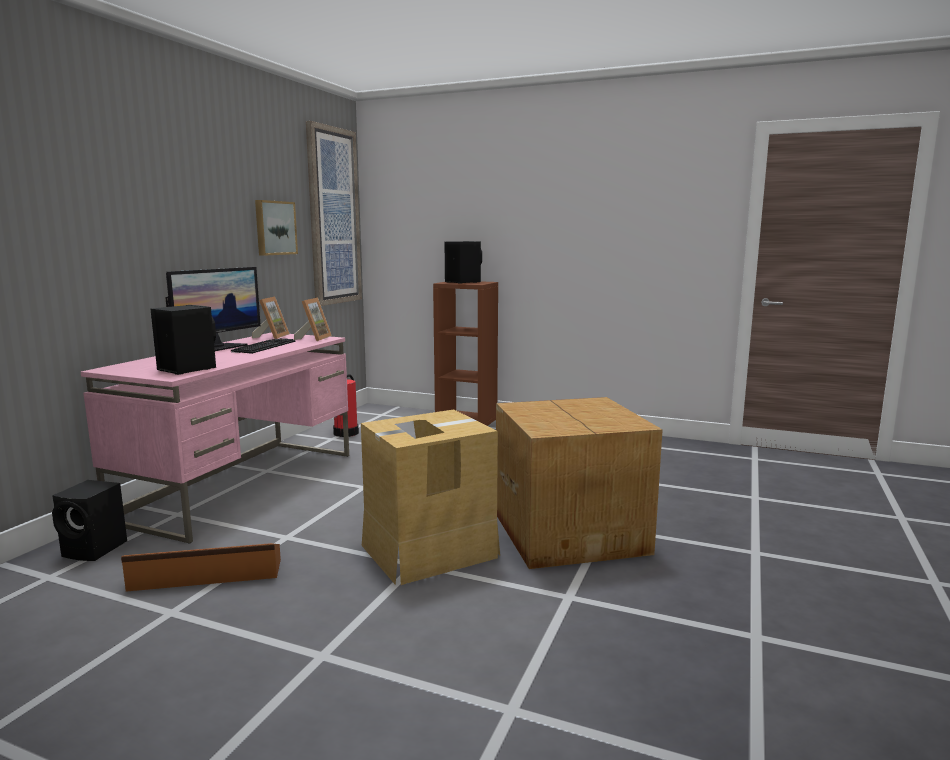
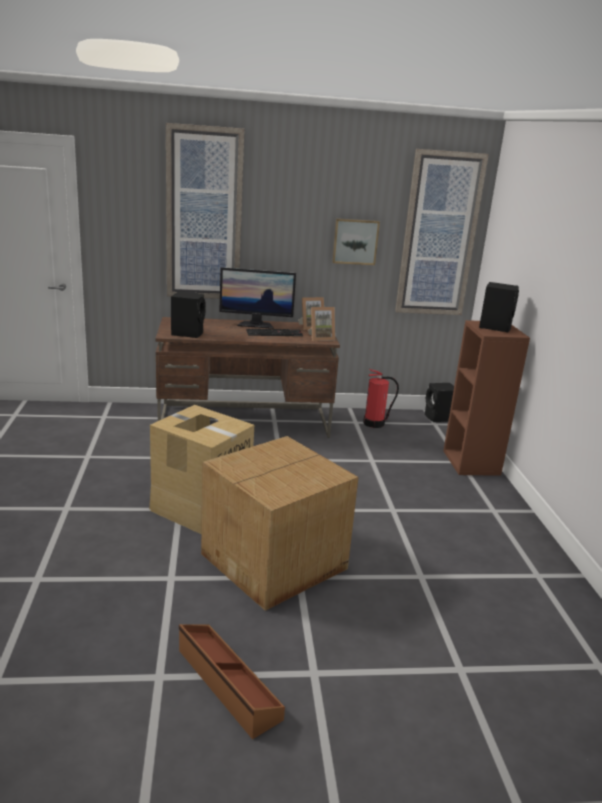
camera: 60 degrees right, 10 degrees up
black speaker [52,480,127,561] -> black speaker moved to [425,383,454,422]
pink desk [81,332,349,544] -> brown desk [155,317,340,438]
brown storage box [121,543,281,592] -> brown storage box moved to [179,624,285,739]
none -> picture [166,123,244,299]

